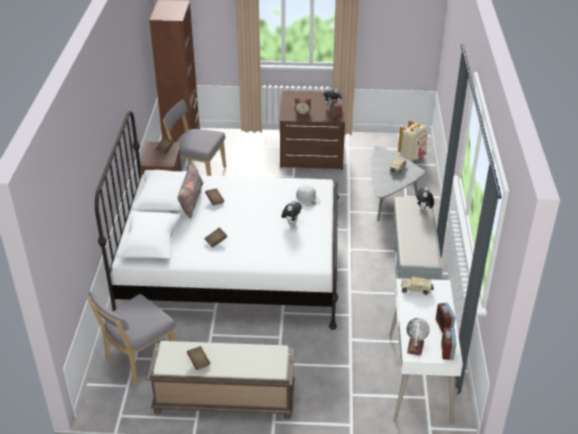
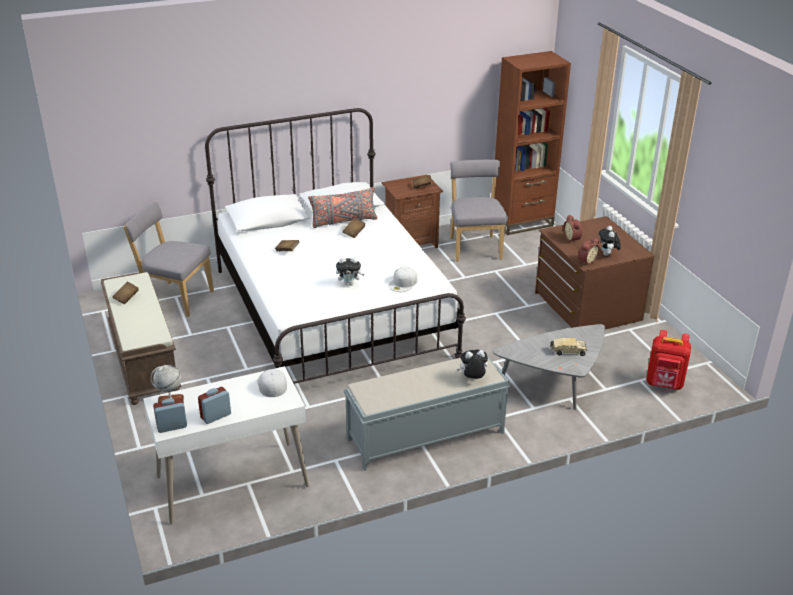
camera: 65 degrees right, 5 degrees down
beige backpack [398,120,428,162] -> red backpack [646,330,691,390]
toy truck [401,277,434,295] -> white cap [257,369,287,397]

